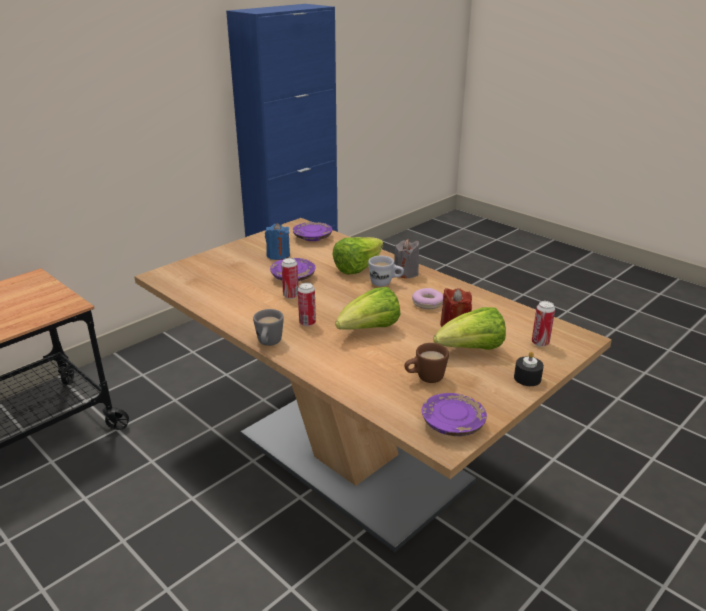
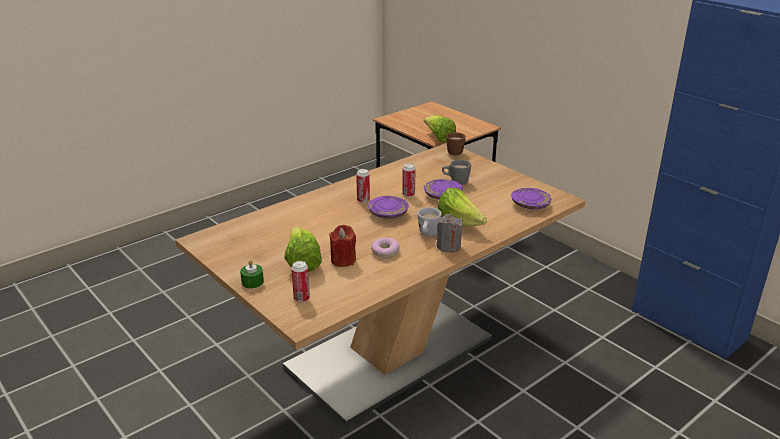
camera: 95 degrees right, 0 degrees up
grey mug [253,309,284,346] -> grey mug moved to [442,160,471,185]
blue candle [265,223,290,260] -> none
lettuce [335,287,401,329] -> lettuce moved to [424,115,456,143]
brown mug [404,343,449,383] -> brown mug moved to [446,132,466,155]
purple plate [422,393,487,436] -> purple plate moved to [368,196,409,218]
black candle [514,351,544,386] -> green candle [240,260,264,288]

